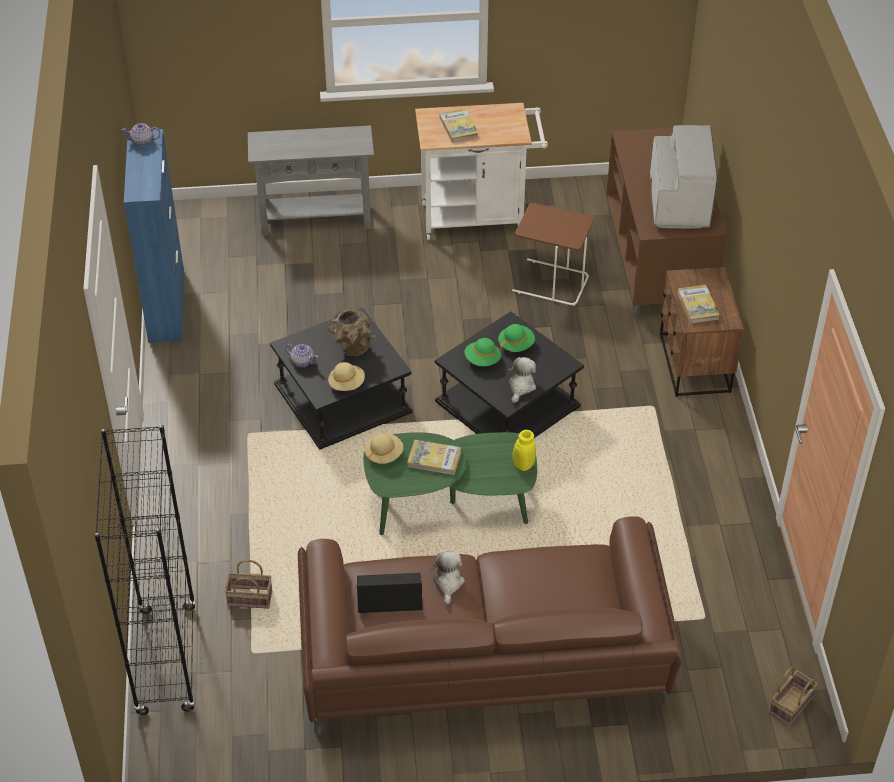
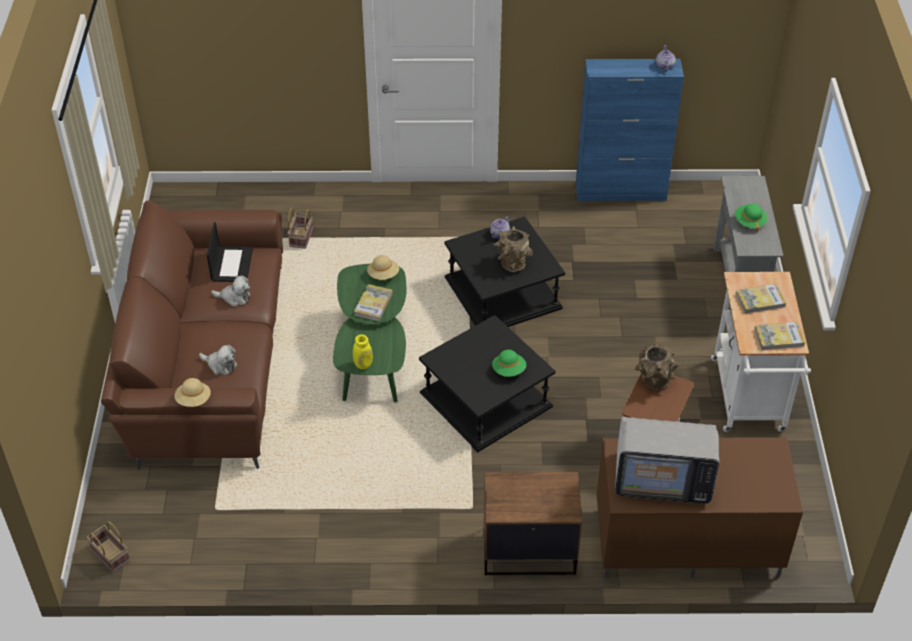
camera: 95 degrees right, 0 degrees up
black bookcase [94,425,196,715] -> none
beige hat [328,362,365,391] -> beige hat moved to [174,378,211,407]
green hat [464,338,501,366] -> green hat moved to [735,204,767,233]
plush toy [508,357,536,403] -> plush toy moved to [199,345,238,375]
book [677,285,719,324] -> book moved to [754,322,806,350]
none -> brown vase [635,344,679,390]

